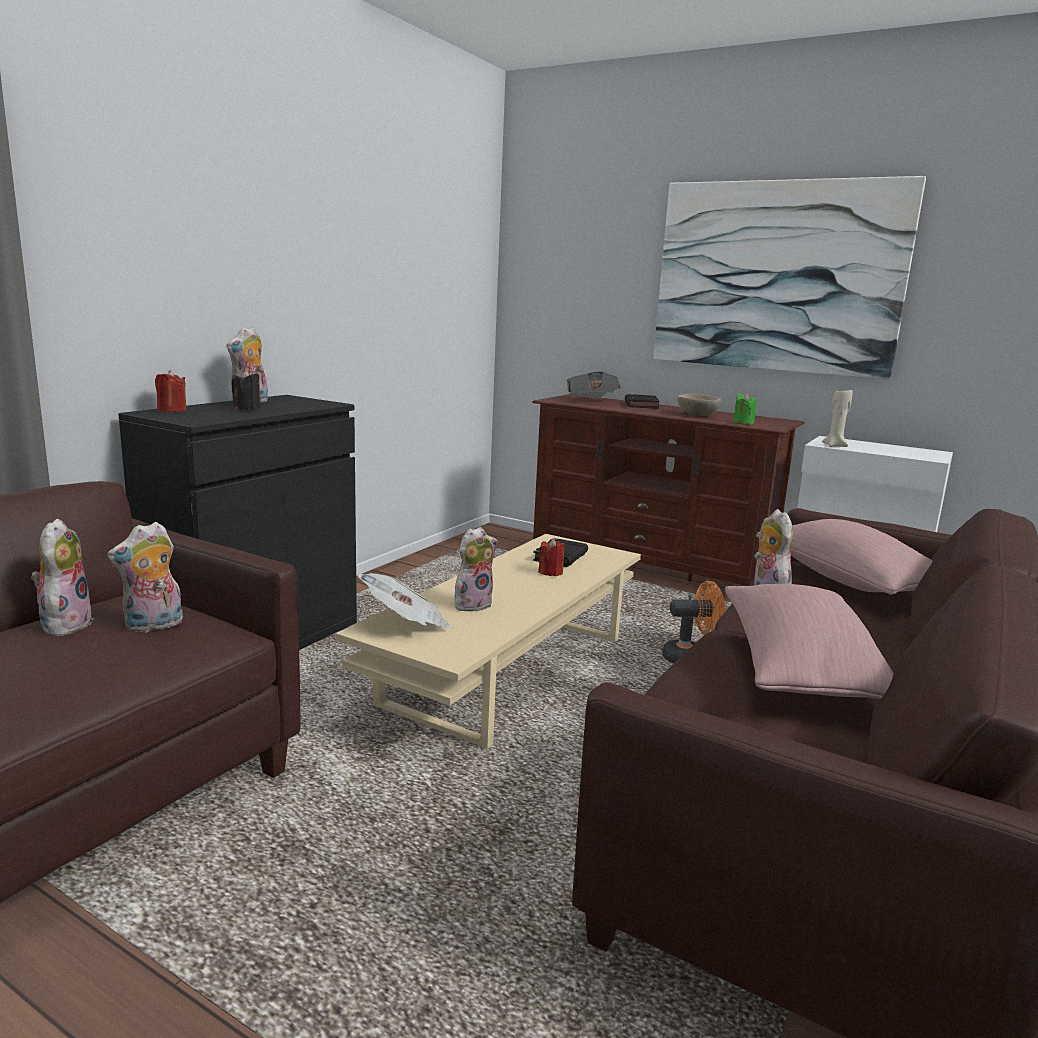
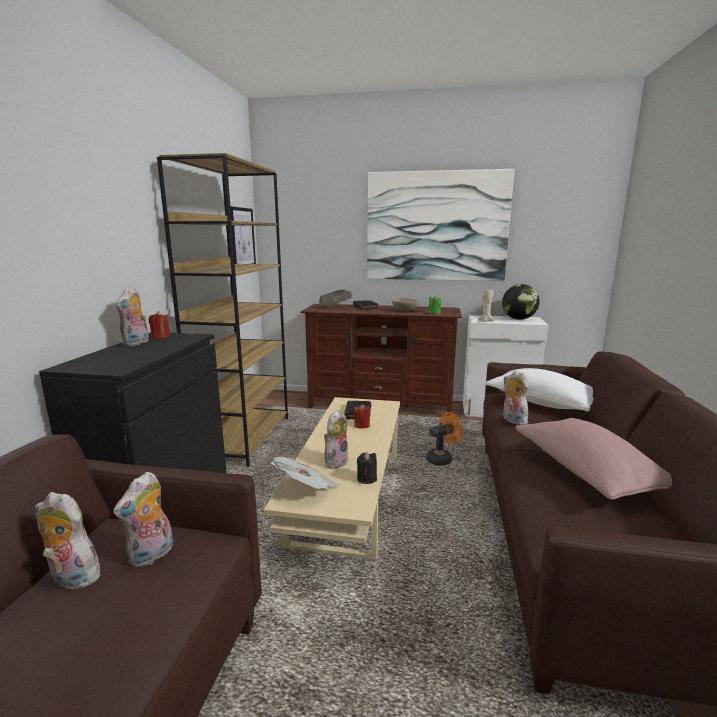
camera: 20 degrees left, 0 degrees up
plush toy [31,518,94,636] -> plush toy turned 45 degrees counterclockwise [35,492,100,590]
red candle [155,370,187,412] -> red candle moved to [149,311,170,339]
black candle [232,370,261,410] -> black candle moved to [357,452,377,484]
pink pillow [756,519,932,595] -> white pillow [485,368,594,411]
none -> brown bookcase [157,153,288,467]
none -> picture [230,206,256,264]
none -> globe [502,284,540,320]

